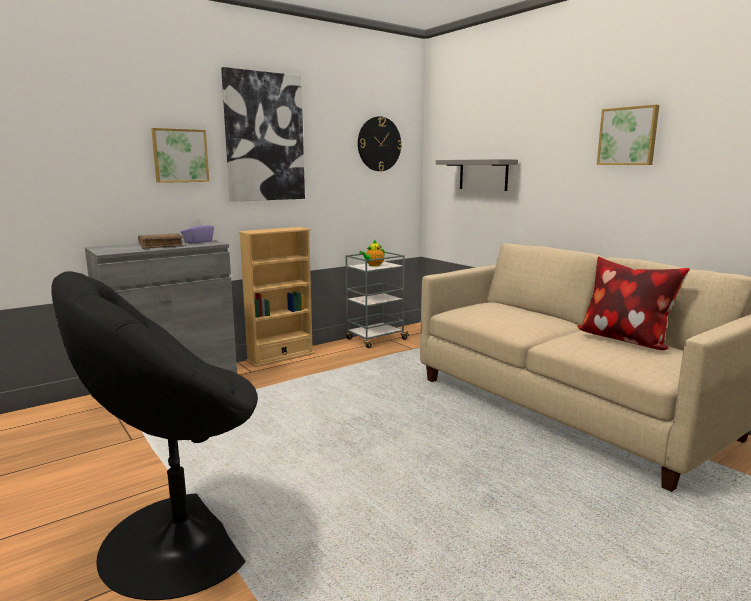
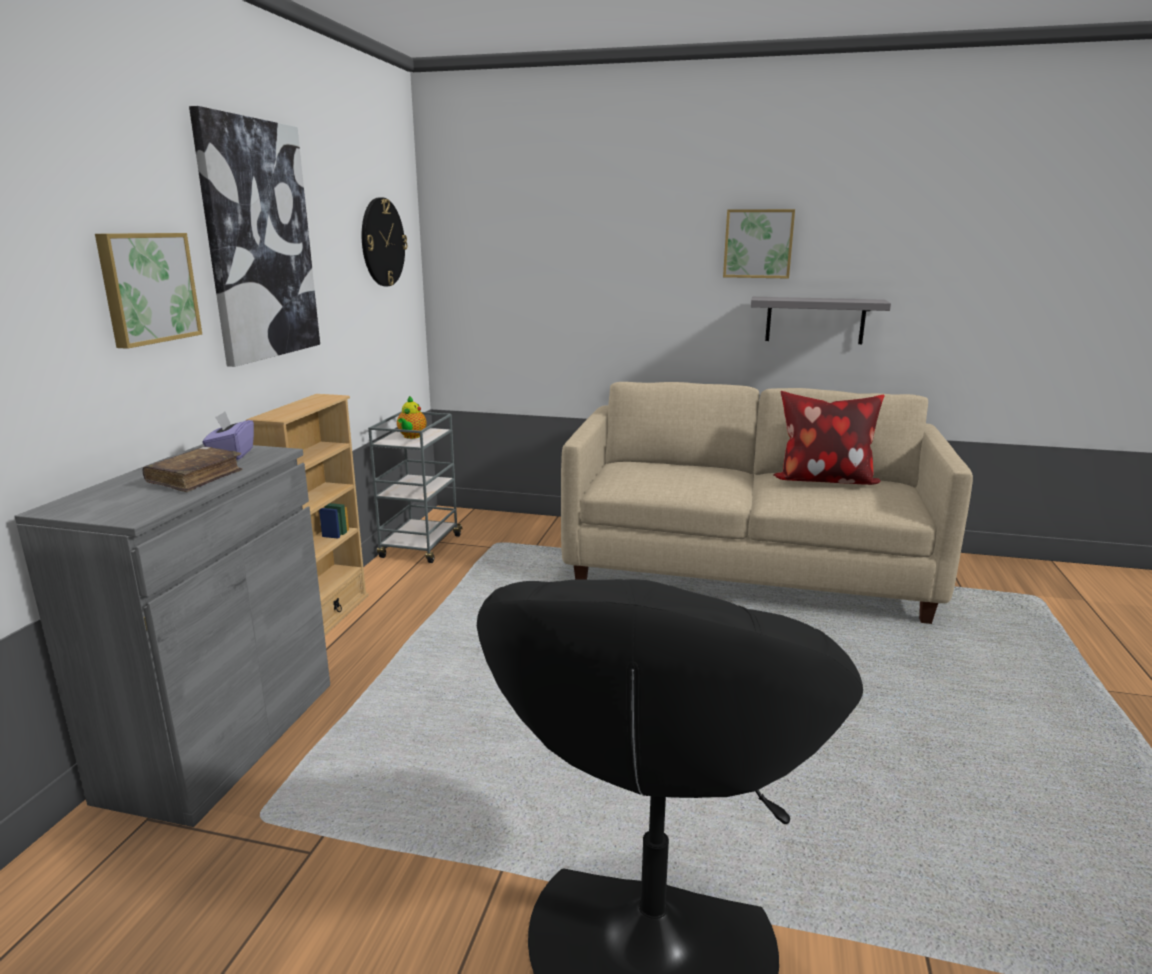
camera: 40 degrees left, 5 degrees up
grey shelf [436,159,518,191] -> grey shelf moved to [751,297,891,344]

